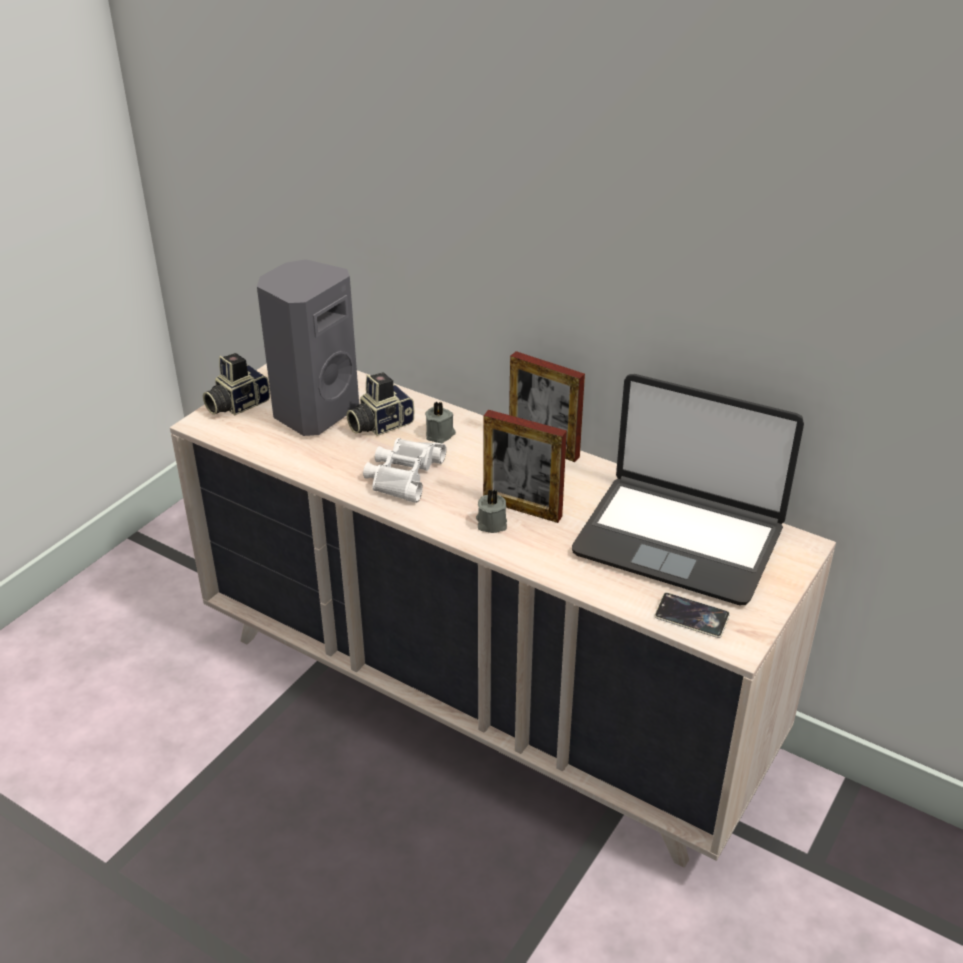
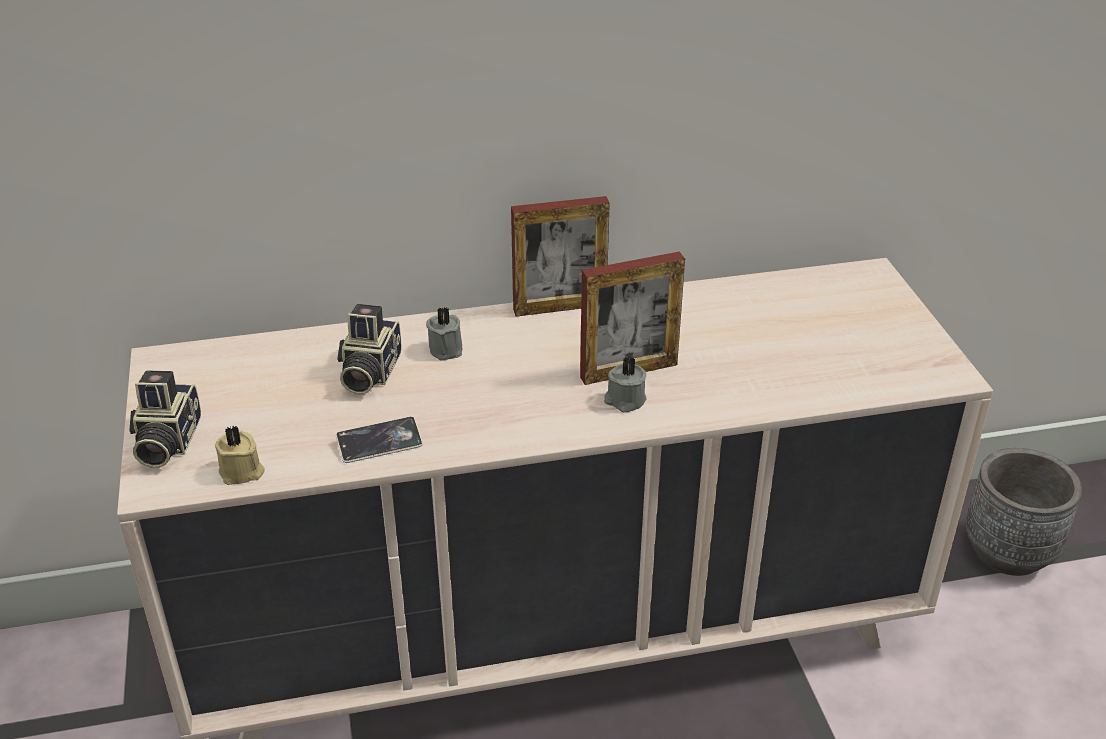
camera: 45 degrees left, 0 degrees up
grey speaker [257,259,359,436] -> none
white binoculars [363,438,446,503] -> none
laptop [572,374,804,605] -> none
phone [655,592,730,638] -> phone moved to [336,416,423,463]
none -> beige candle [215,425,264,485]
none -> grey planter [966,448,1082,576]

